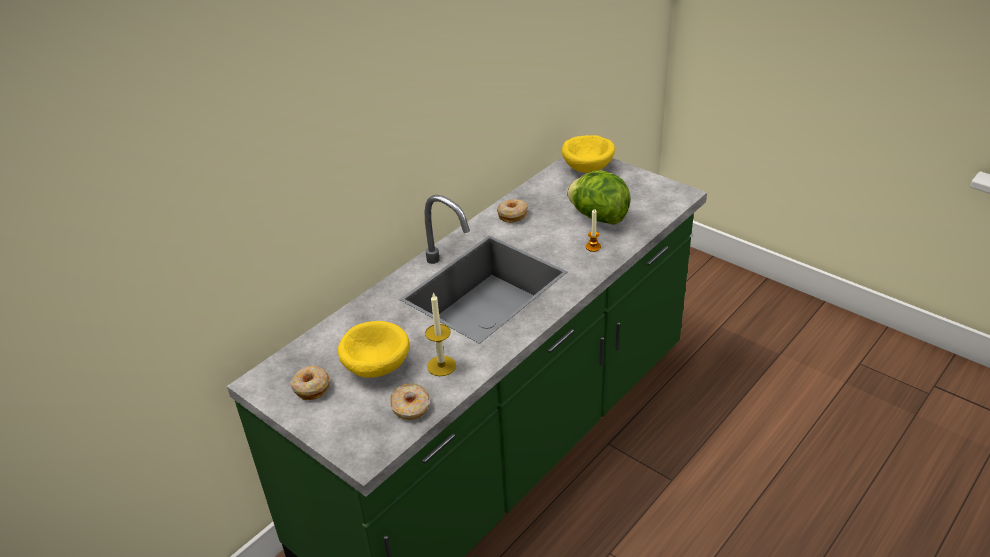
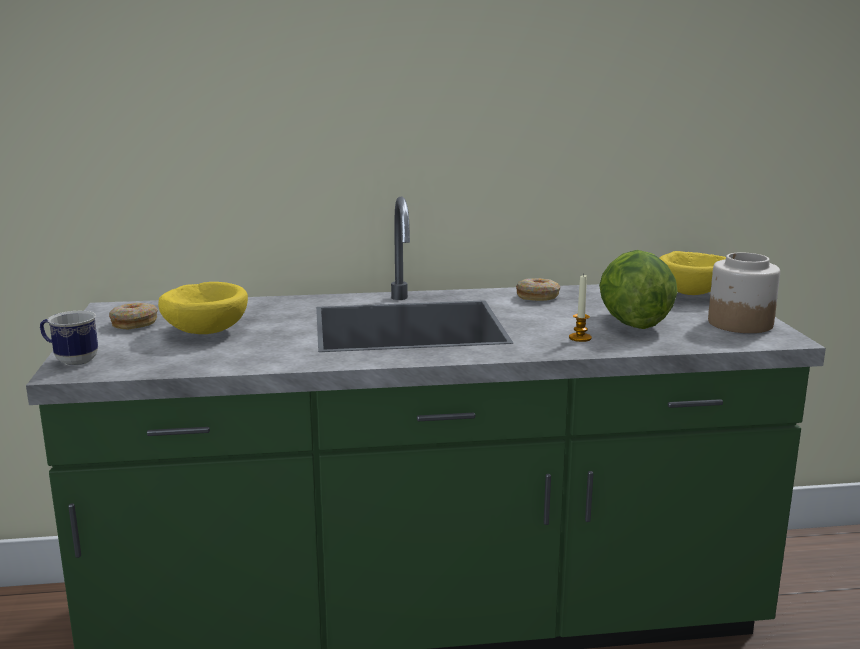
camera: 40 degrees right, 20 degrees down
donut [390,383,430,420] -> none
candle [425,292,456,376] -> none
none -> mug [40,311,98,366]
none -> jar [708,252,780,333]

